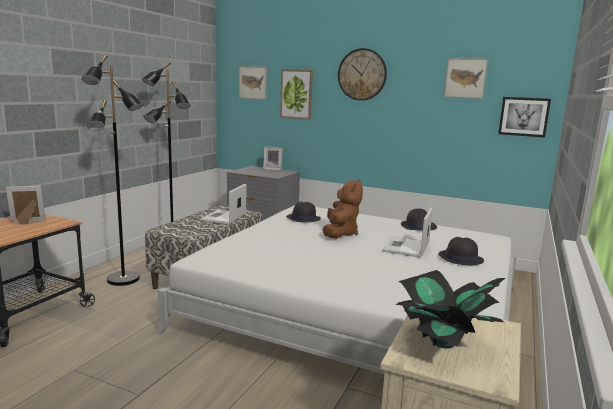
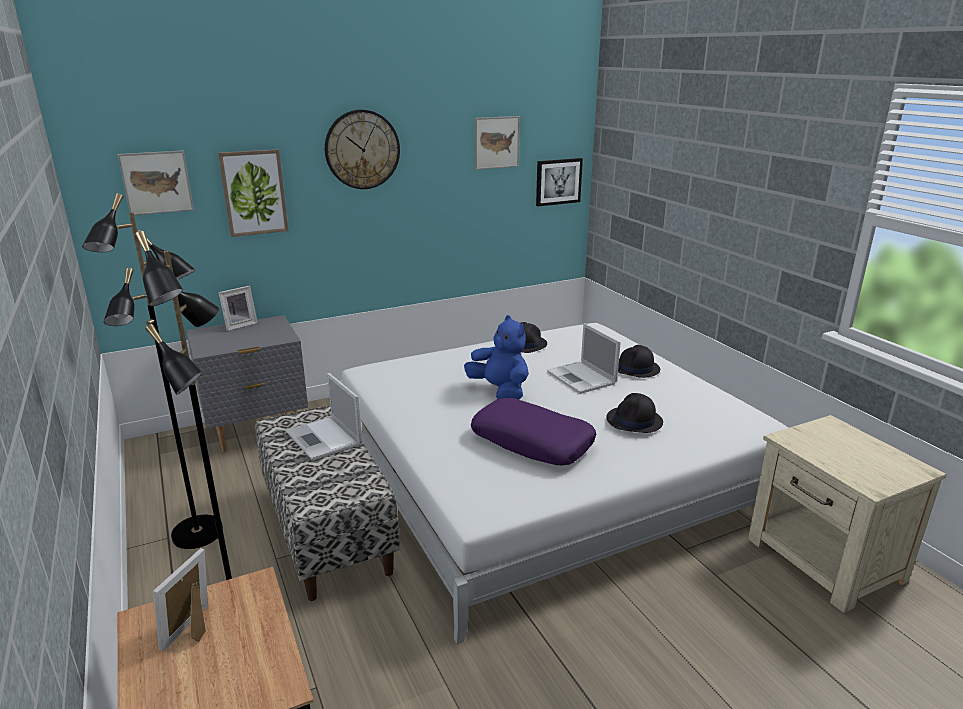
camera: 50 degrees left, 10 degrees up
black hat [286,202,321,222] -> black hat moved to [606,393,663,433]
brown plush toy [323,179,363,239] -> blue plush toy [464,315,529,400]
potted plant [396,270,505,349] -> none
none -> purple pillow [471,398,596,465]

